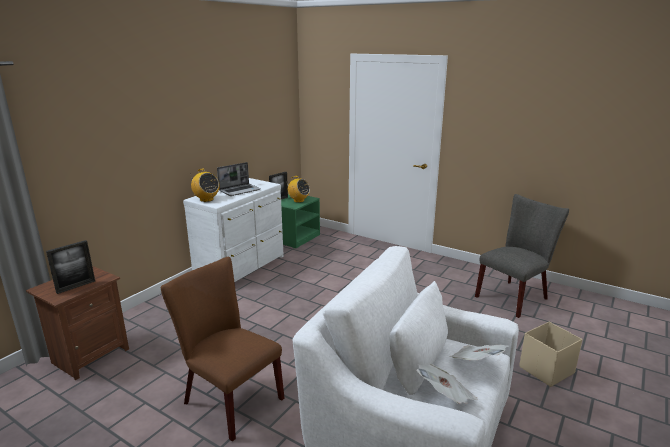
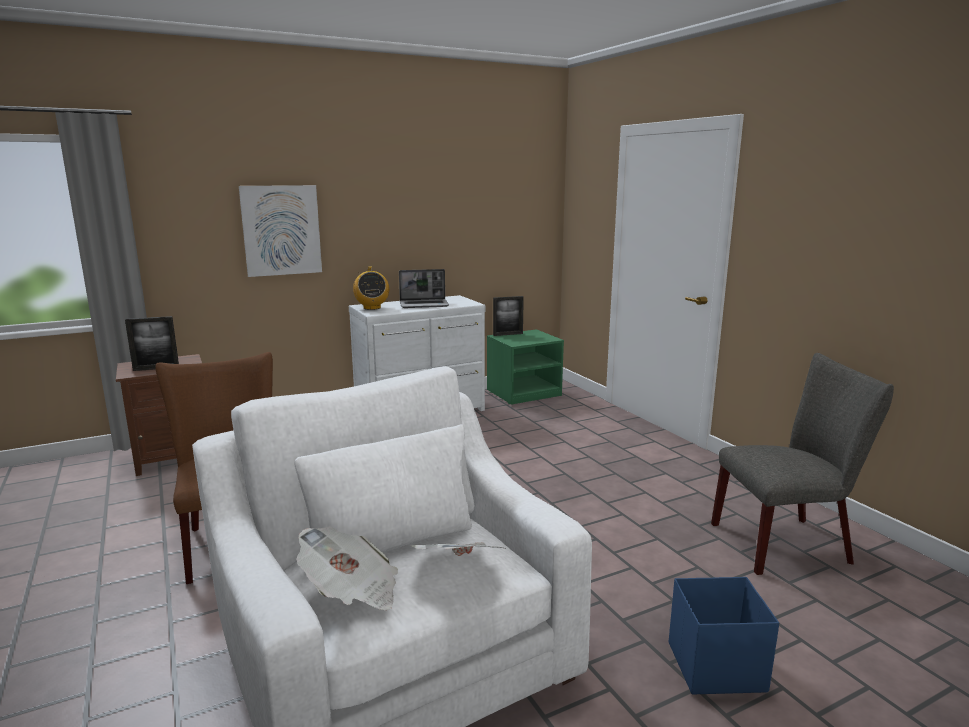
camera: 30 degrees right, 5 degrees down
radio [285,176,310,203] -> none
beige storage box [519,322,582,387] -> blue storage box [669,577,779,695]
none -> picture [239,185,322,277]

